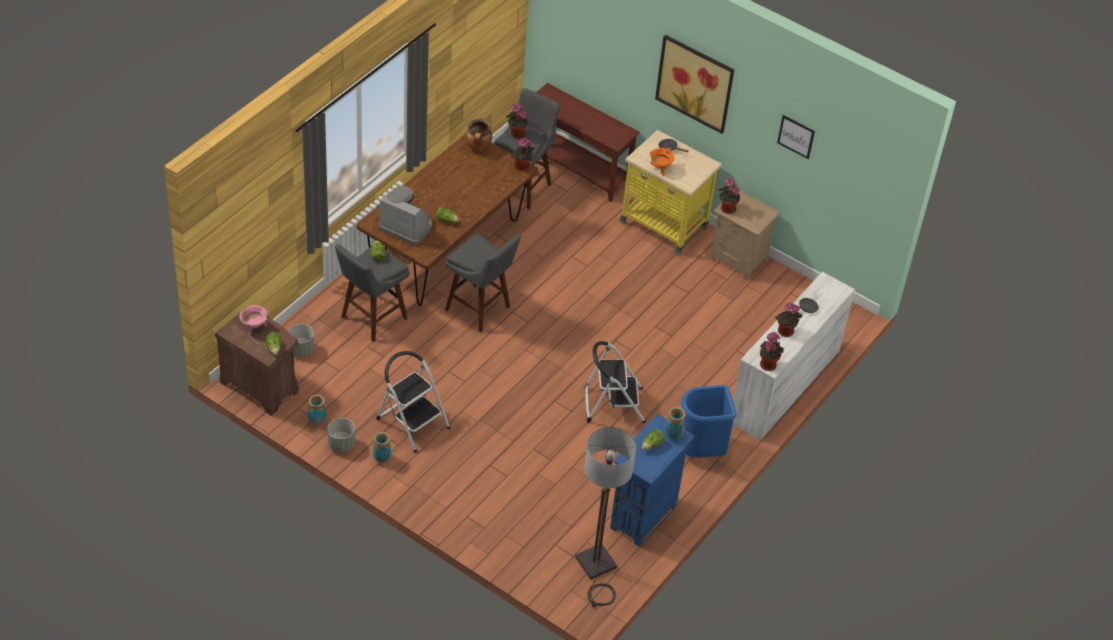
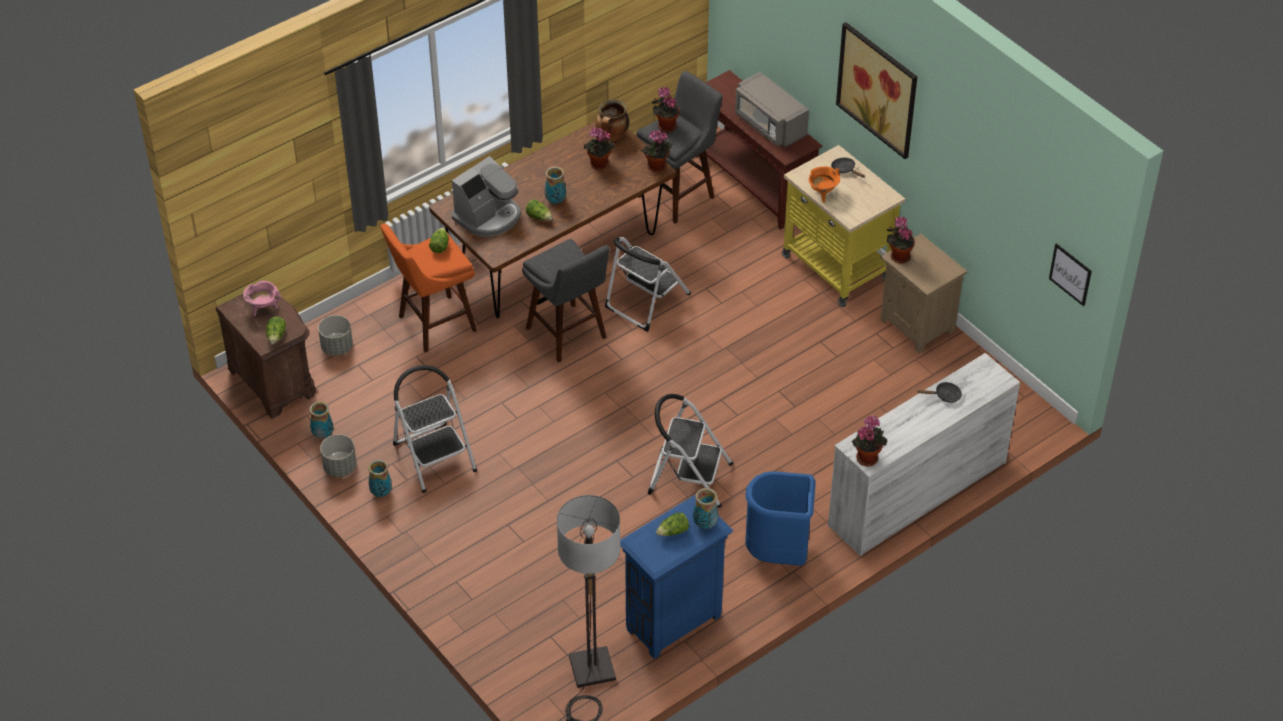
camera: 20 degrees right, 0 degrees up
grey stool [335,244,410,342] -> orange stool [380,224,477,353]
coffee machine [379,186,432,245] -> coffee machine turned 90 degrees clockwise [452,156,521,237]
potted plant [775,303,803,337] -> potted plant moved to [584,127,615,170]
picture [777,115,815,159] -> picture moved to [1049,243,1092,306]
none -> vase [544,166,566,204]
none -> step ladder [605,237,691,332]
none -> grey microwave [735,72,809,148]

